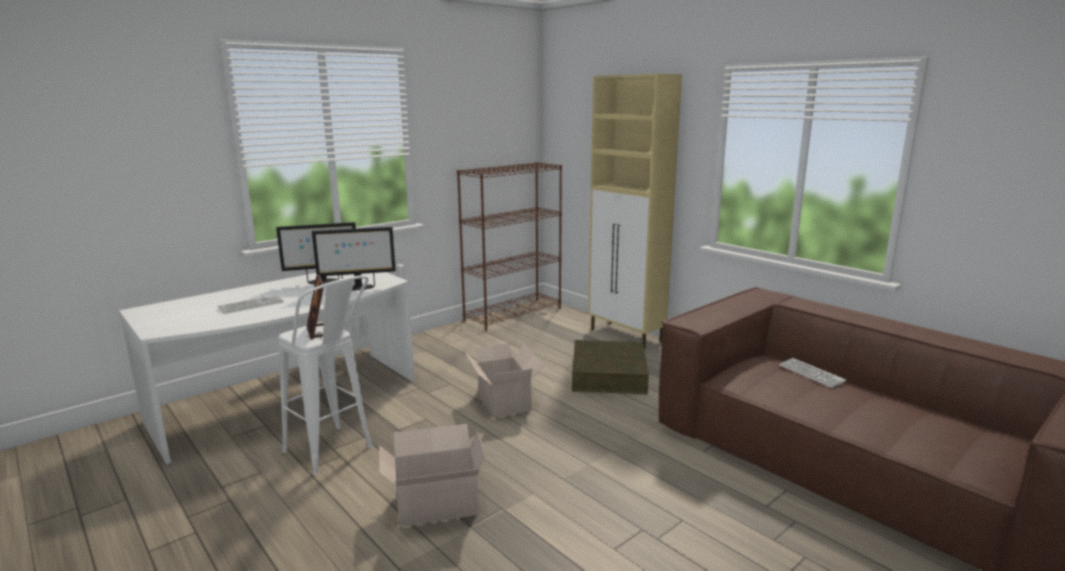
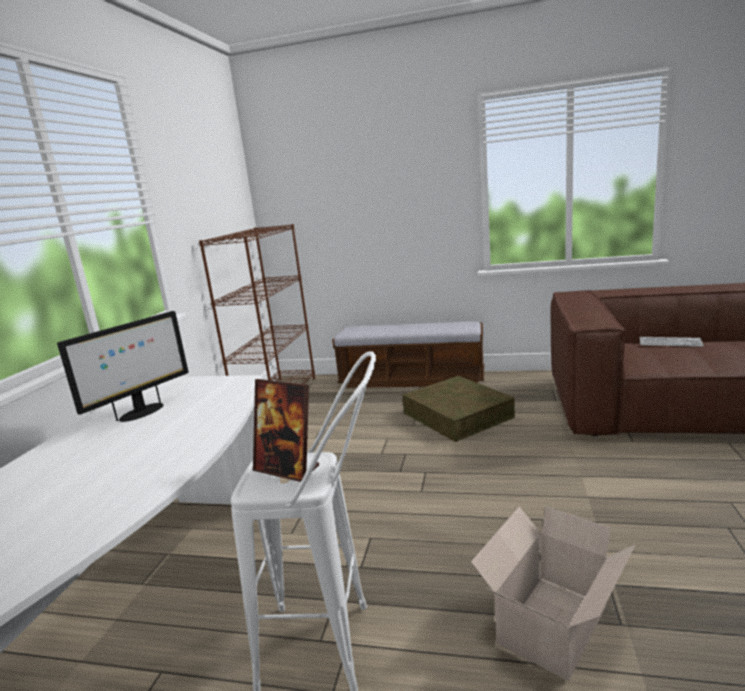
camera: 35 degrees left, 0 degrees up
keyboard [218,294,284,314] -> none
monitor [312,227,396,291] -> none
cardboard box [465,343,544,418] -> none
beige cabinet [588,74,682,349] -> bench [332,321,484,388]

